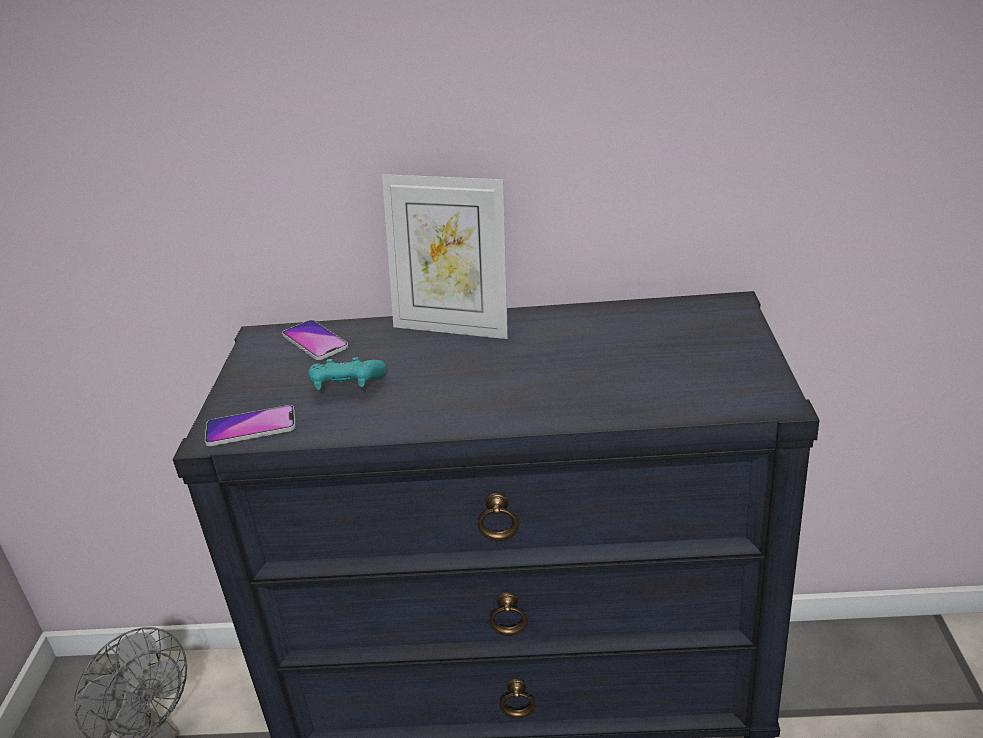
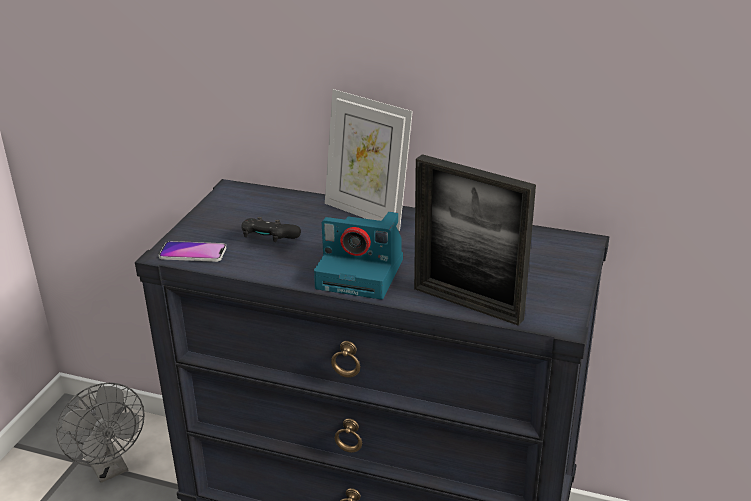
camera: 15 degrees right, 0 degrees up
phone [282,320,349,360] -> none
turquoise game controller [308,357,386,390] -> black game controller [242,217,301,242]
none -> camera [314,212,403,299]
none -> picture frame [414,154,536,326]

